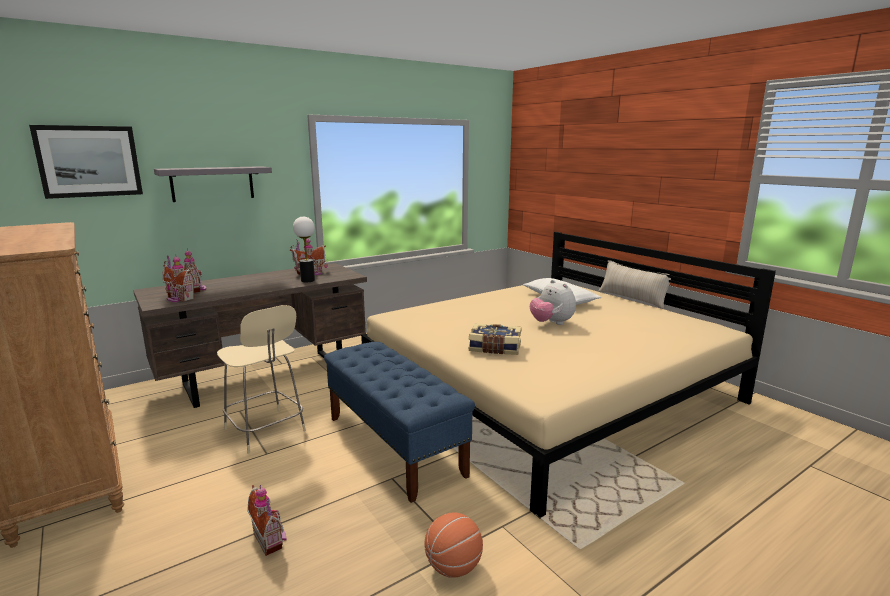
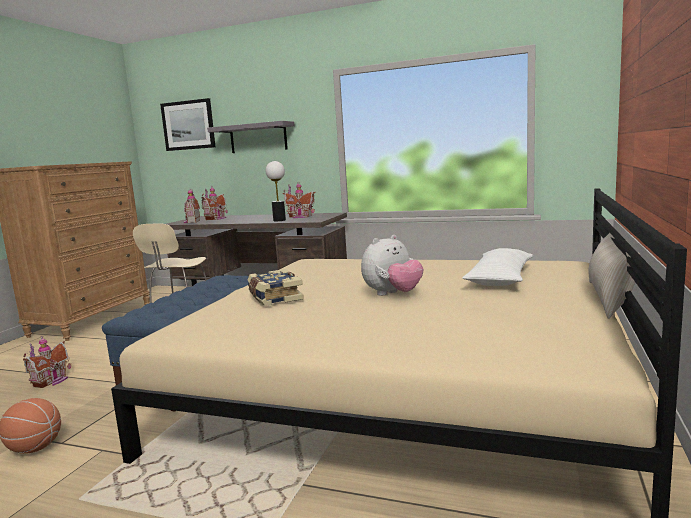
camera: 55 degrees right, 5 degrees down
plush toy [530,280,576,325] -> plush toy turned 150 degrees counterclockwise [361,235,424,296]

